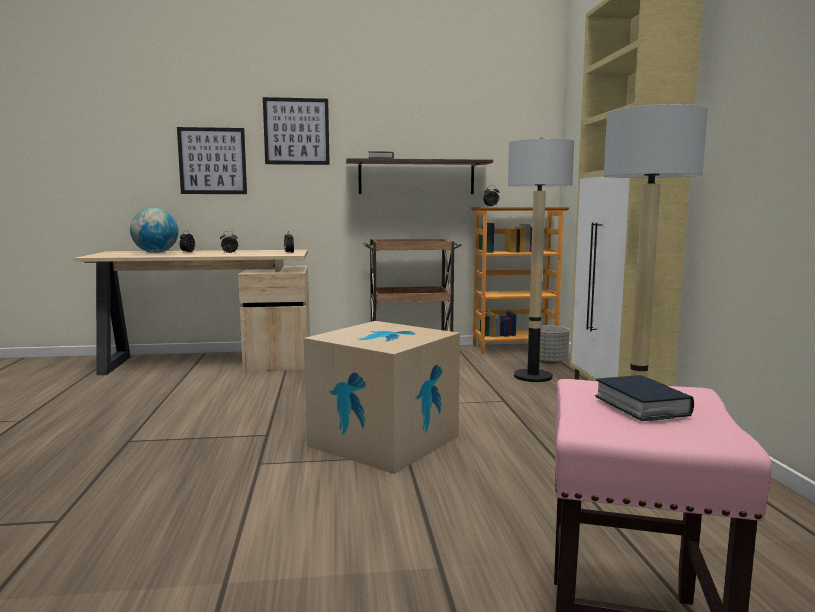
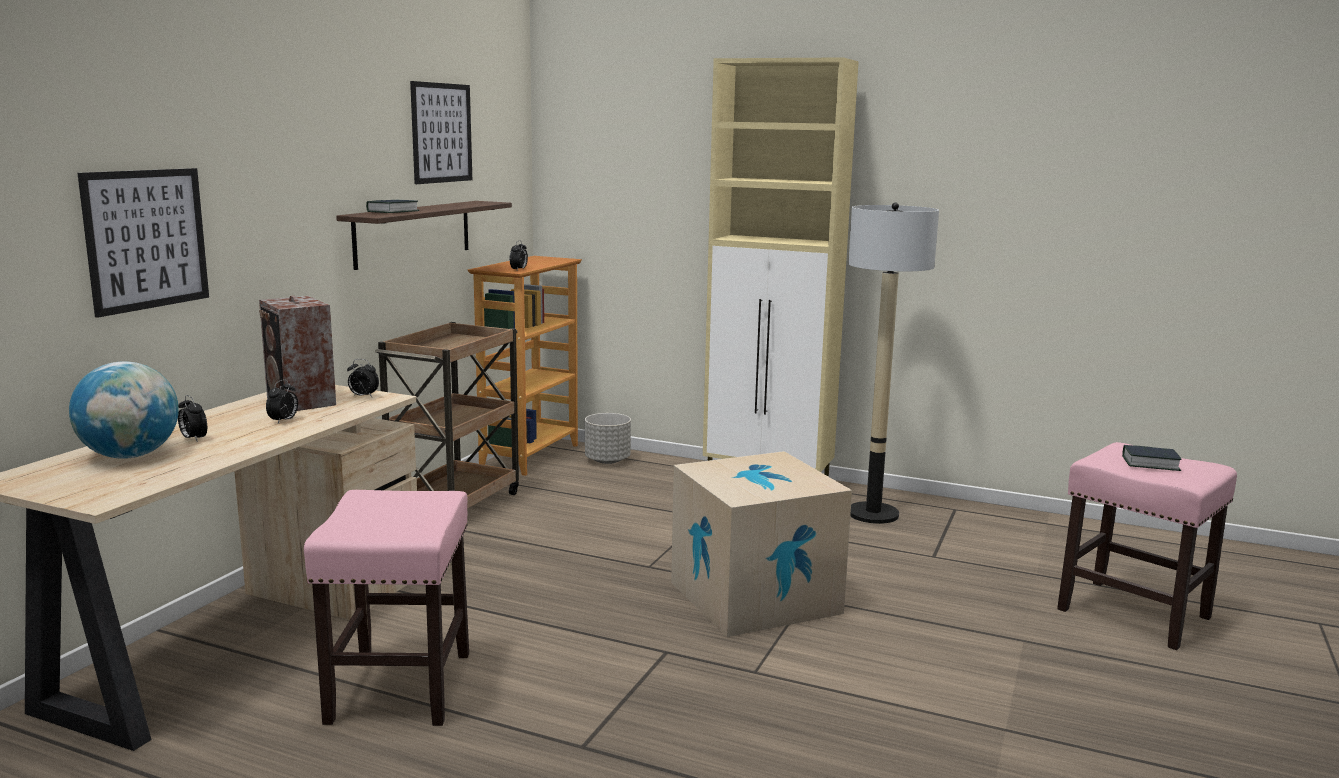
camera: 60 degrees left, 5 degrees up
picture [263,97,330,165] -> picture moved to [410,81,472,184]
floor lamp [508,138,574,382] -> none
none -> speaker [259,296,336,411]
none -> pink stool [304,490,469,726]

